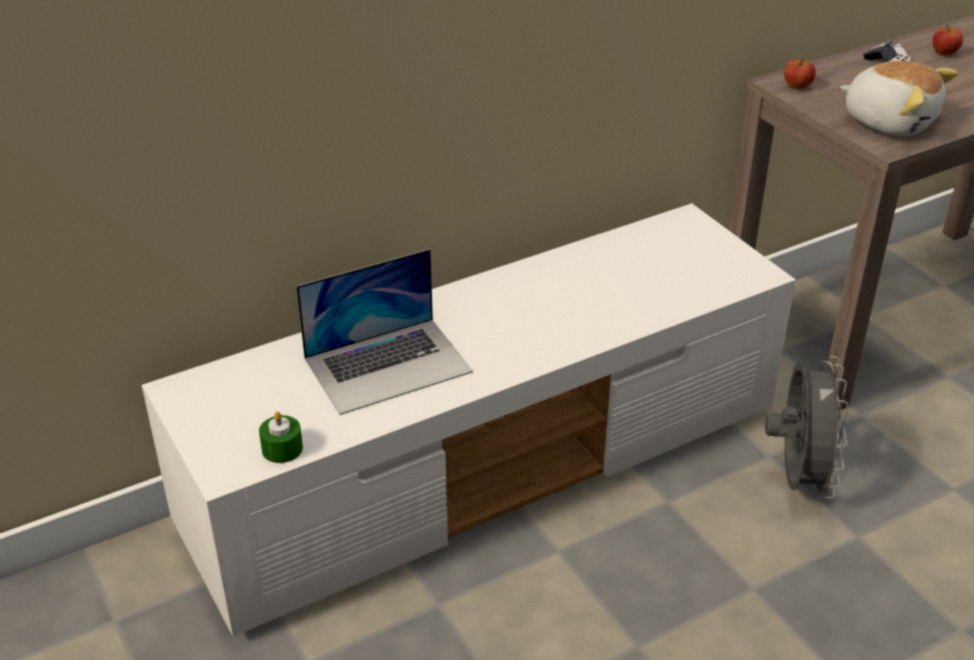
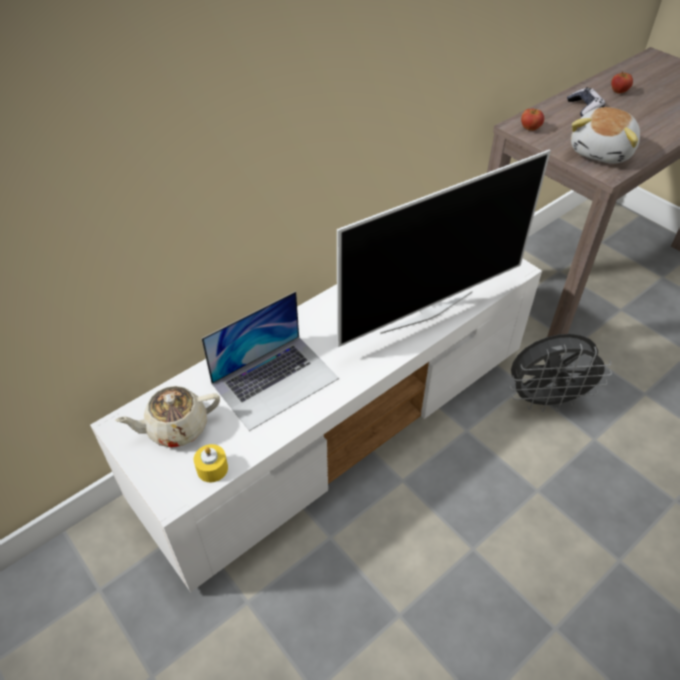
camera: 10 degrees left, 10 degrees up
green candle [259,411,303,463] -> yellow candle [194,444,228,482]
grey fan [765,356,849,499] -> grey fan turned 90 degrees clockwise [509,334,612,412]
plush toy [840,61,958,136] -> plush toy turned 90 degrees clockwise [571,107,640,164]
none -> beige teapot [115,386,220,447]
none -> television [337,150,551,347]

